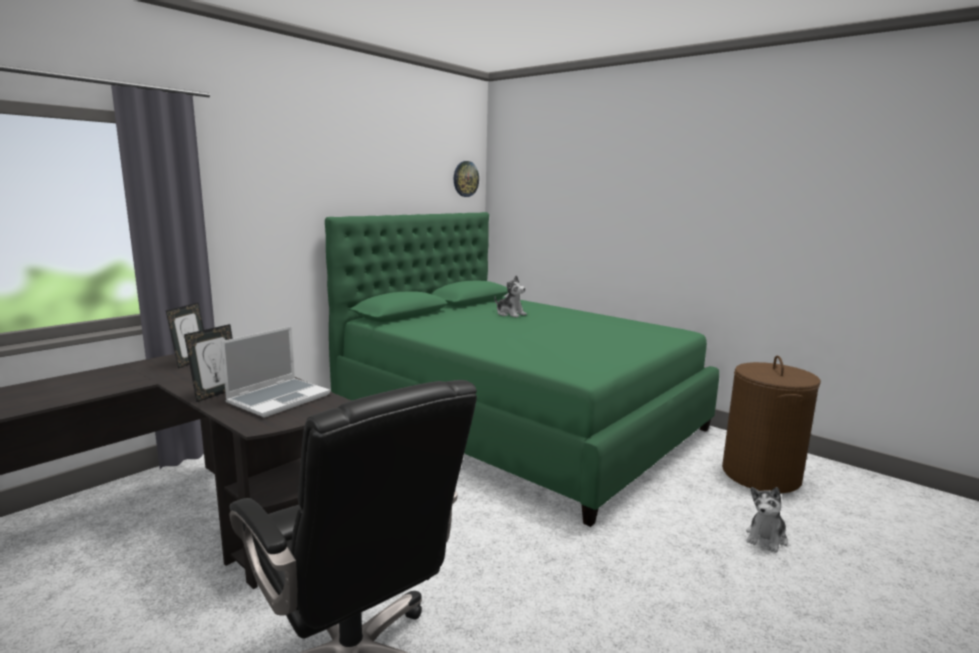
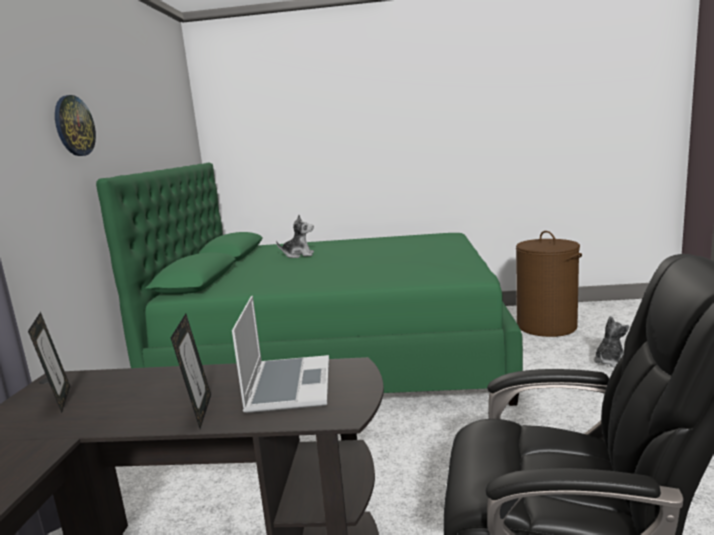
camera: 35 degrees left, 0 degrees up
wall clock [454,161,479,197] -> wall clock moved to [55,95,96,156]
plush toy [746,487,788,553] -> plush toy turned 135 degrees counterclockwise [594,316,629,367]

